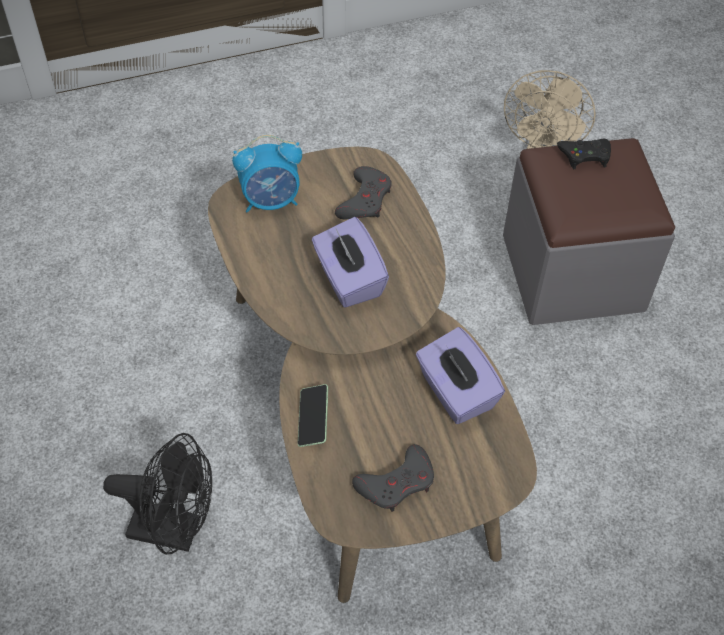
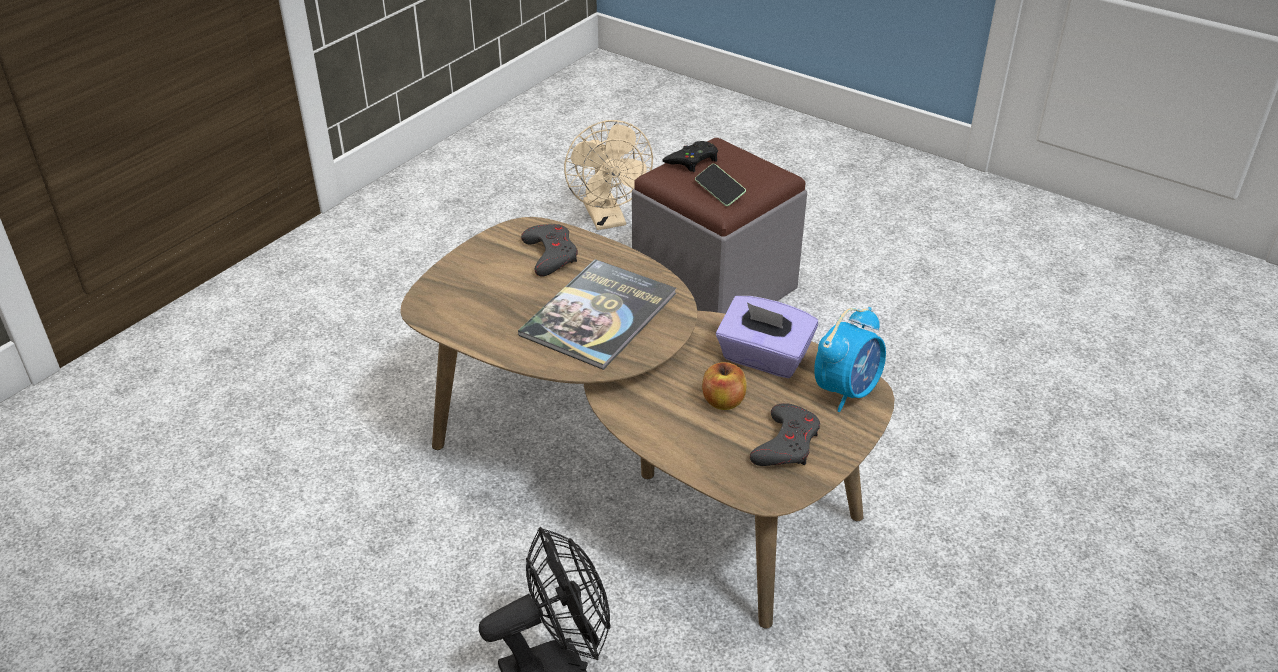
camera: 35 degrees left, 15 degrees down
alarm clock [232,135,302,213] -> alarm clock moved to [814,307,886,412]
phone [297,384,328,447] -> phone moved to [695,164,746,206]
purple tissue box [312,217,389,308] -> book [518,259,676,370]
none -> apple [702,362,747,410]

